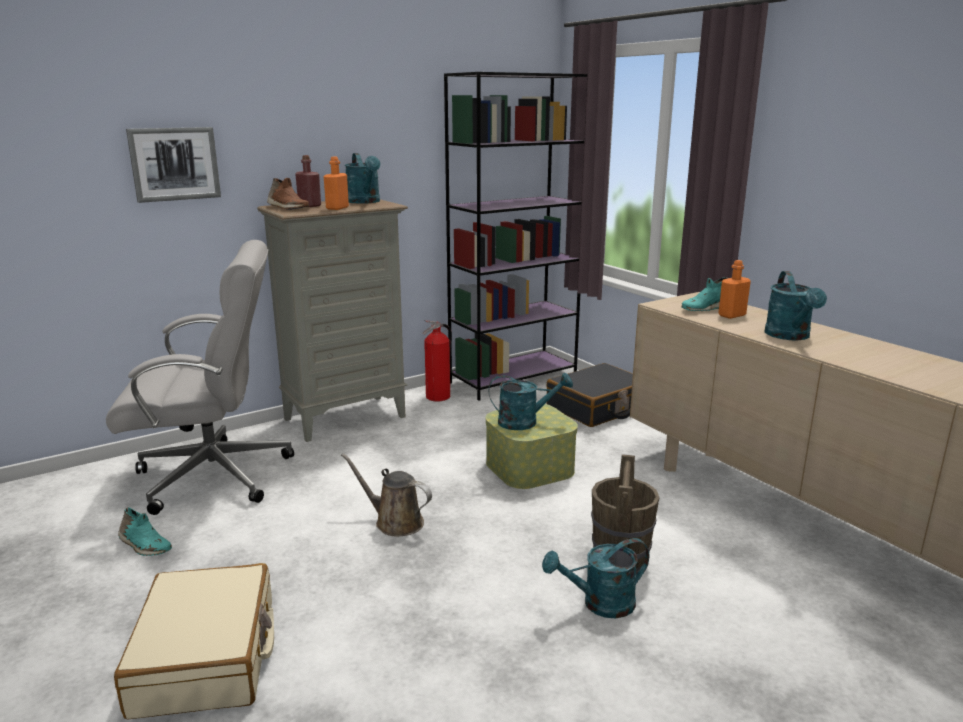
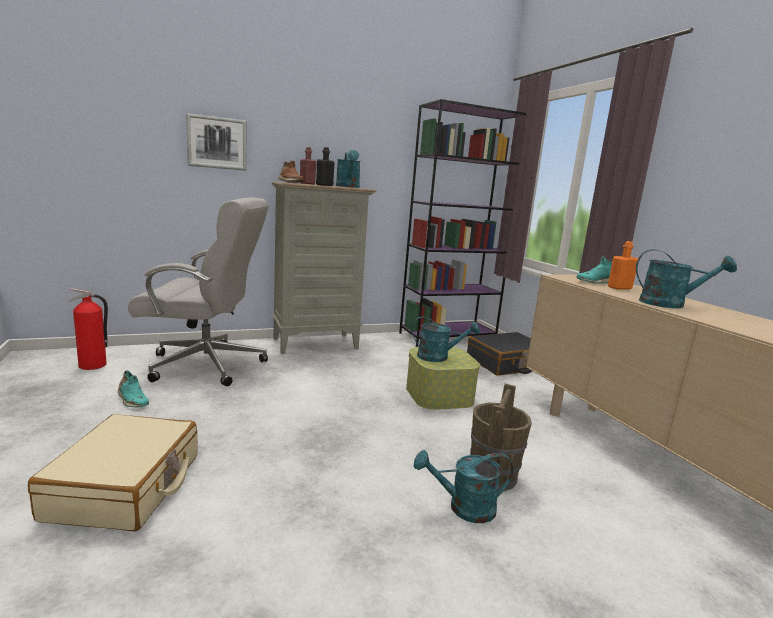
camera: 10 degrees right, 5 degrees down
orange bottle [324,157,349,210] -> black bottle [316,147,335,186]
brown watering can [341,453,432,536] -> none
fire extinguisher [422,320,452,402] -> fire extinguisher moved to [69,288,108,370]
turquoise watering can [764,271,827,340] -> turquoise watering can turned 90 degrees counterclockwise [636,249,737,308]

